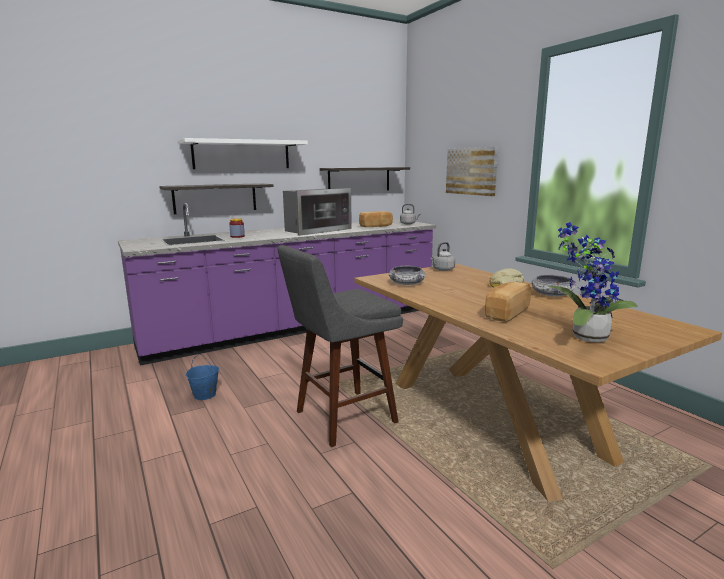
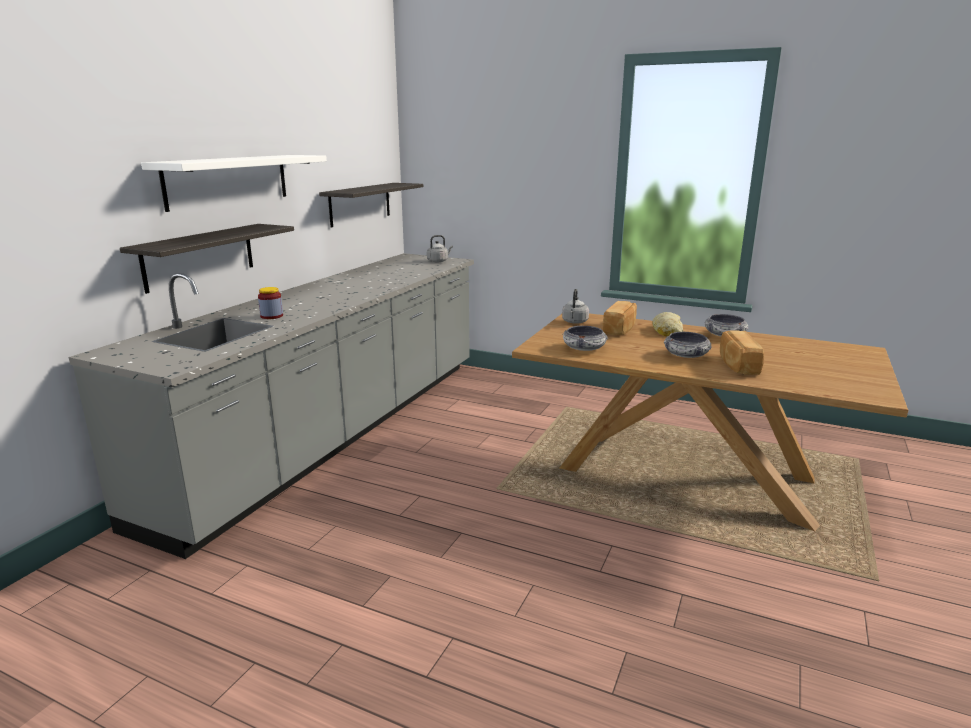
camera: 35 degrees left, 5 degrees up
purple counter [118,203,436,366] -> grey counter [69,253,474,559]
blue bucket [186,354,219,400] -> none
grey stool [277,245,403,447] -> none
microwave [283,188,352,236] -> none
bread [359,211,393,227] -> bread moved to [603,301,637,335]
picture [446,147,498,196] -> none
potted plant [548,222,638,342] -> none
none -> bowl [664,332,711,358]

